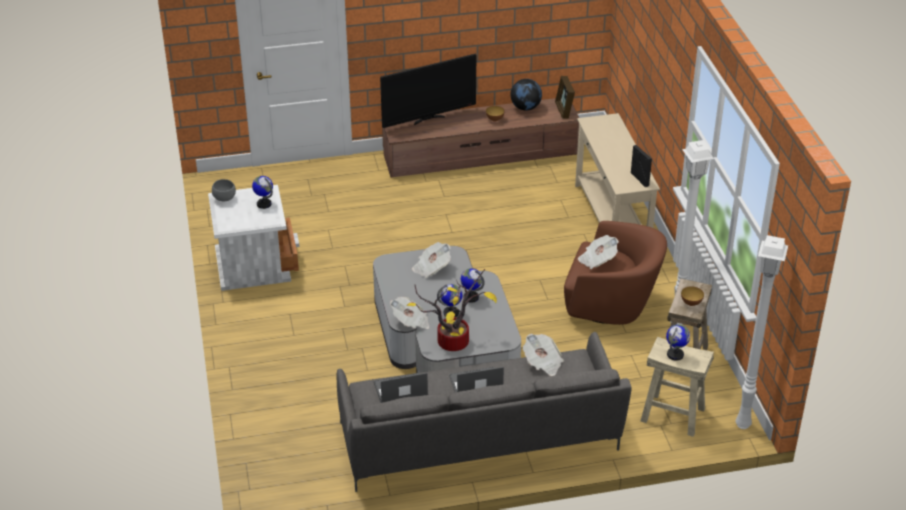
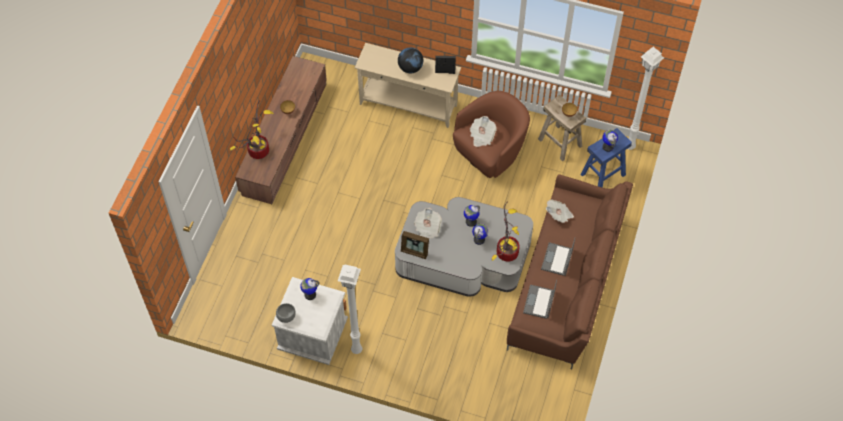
camera: 60 degrees left, 20 degrees up
grey sofa [337,332,631,492] -> brown sofa [507,174,633,369]
television [380,53,476,128] -> potted plant [230,100,273,159]
newspaper [390,297,429,329] -> none
globe [511,79,542,111] -> globe moved to [398,47,423,73]
picture frame [555,76,575,119] -> picture frame moved to [401,231,429,259]
beige stool [641,337,714,437] -> blue stool [580,128,632,188]
white floor lamp [670,140,714,325] -> white floor lamp moved to [338,264,362,354]

